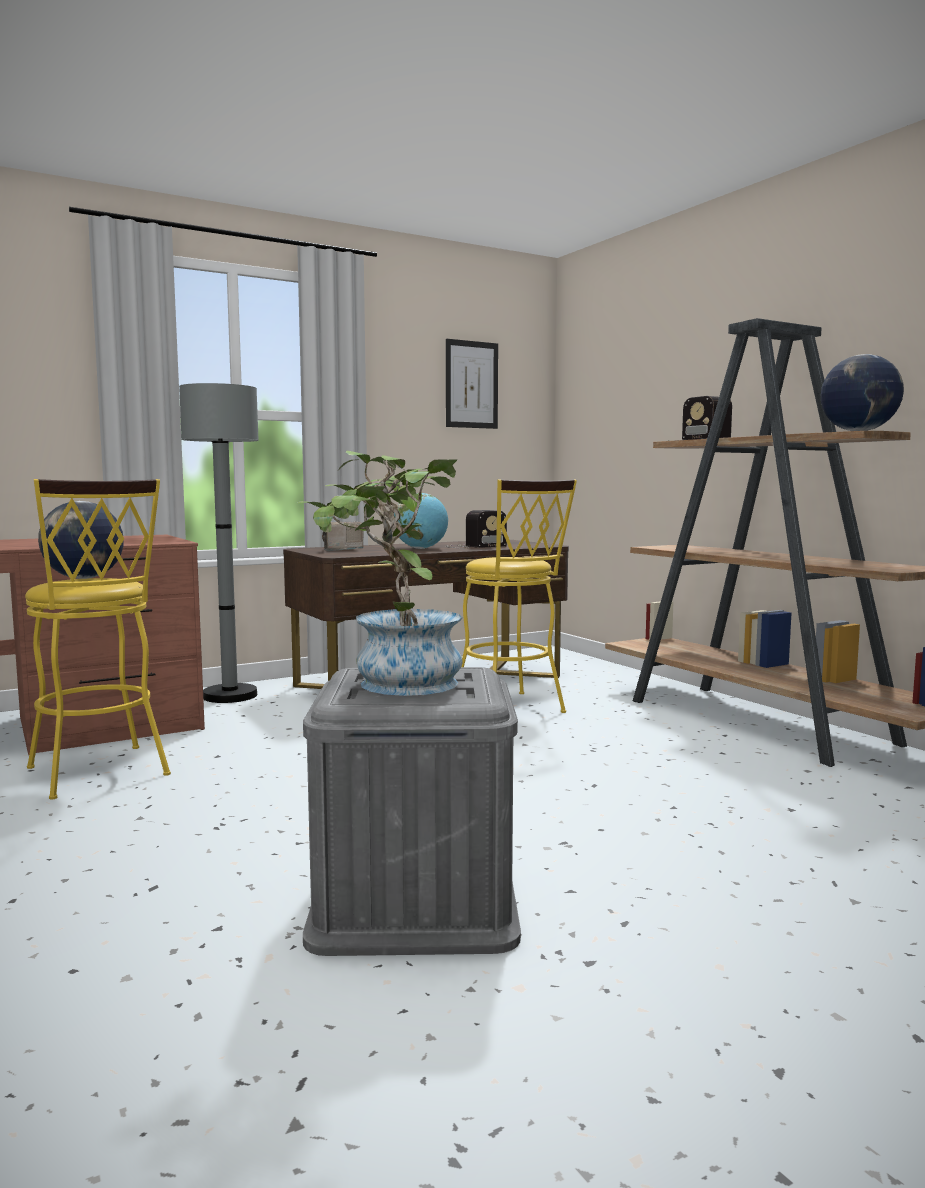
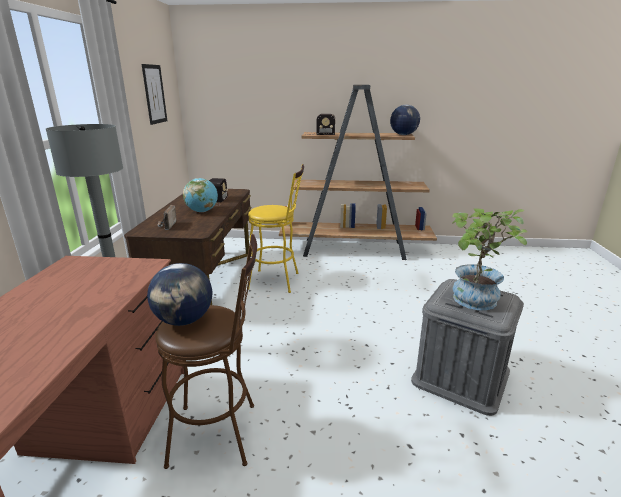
camera: 55 degrees left, 15 degrees up
yellow stool [25,479,171,800] -> brown stool [155,234,257,469]

